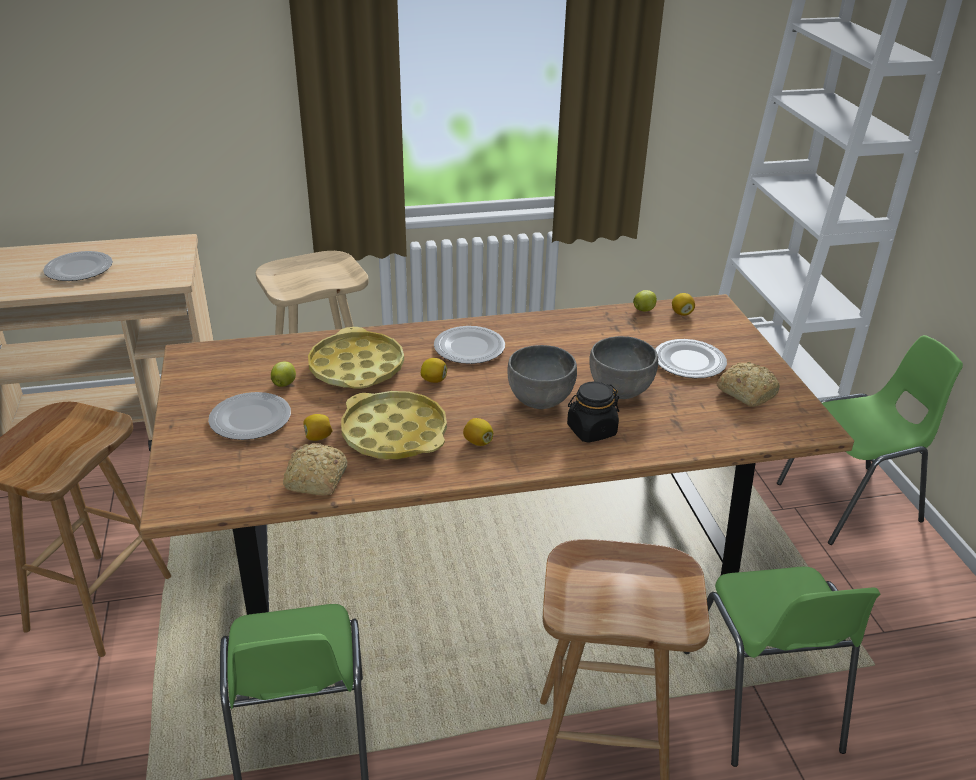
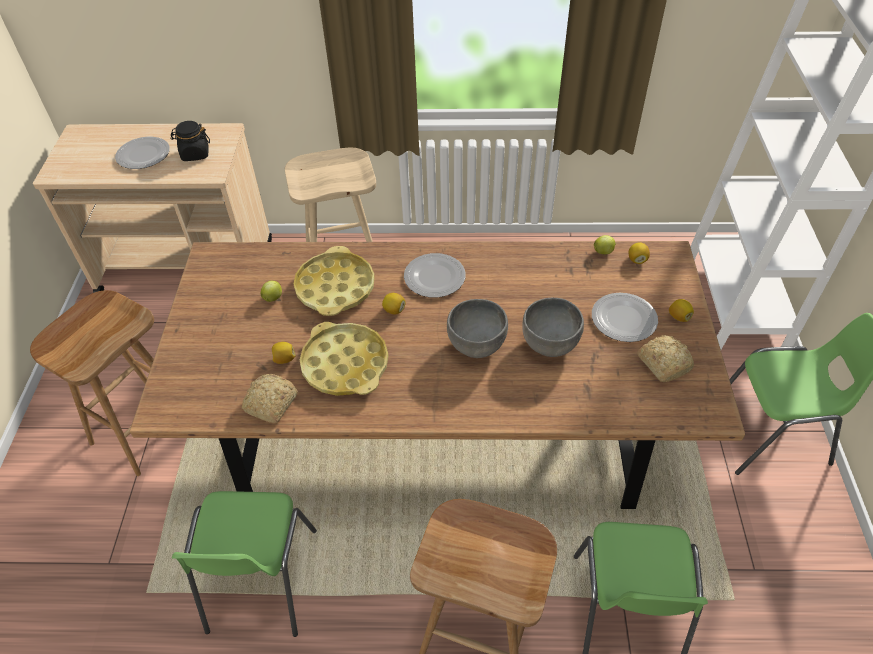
camera: 15 degrees right, 15 degrees up
plate [208,392,291,440] -> none
lemon [463,418,493,446] -> lemon moved to [669,299,694,322]
black jar [567,381,619,443] -> black jar moved to [170,121,210,161]

